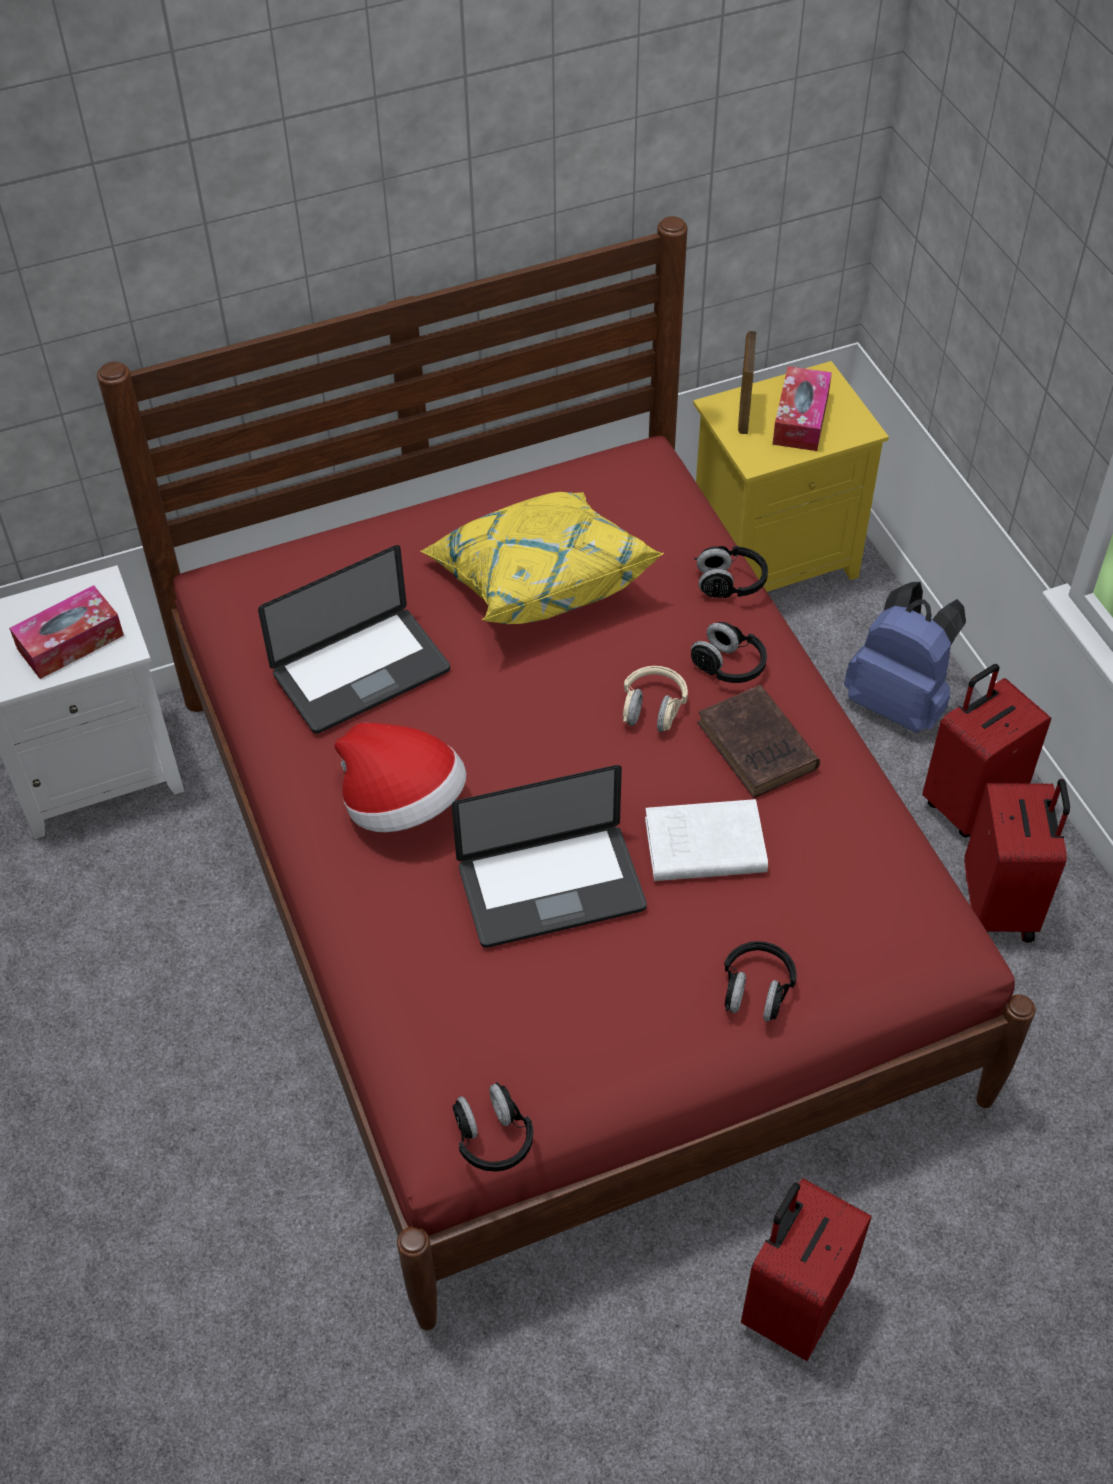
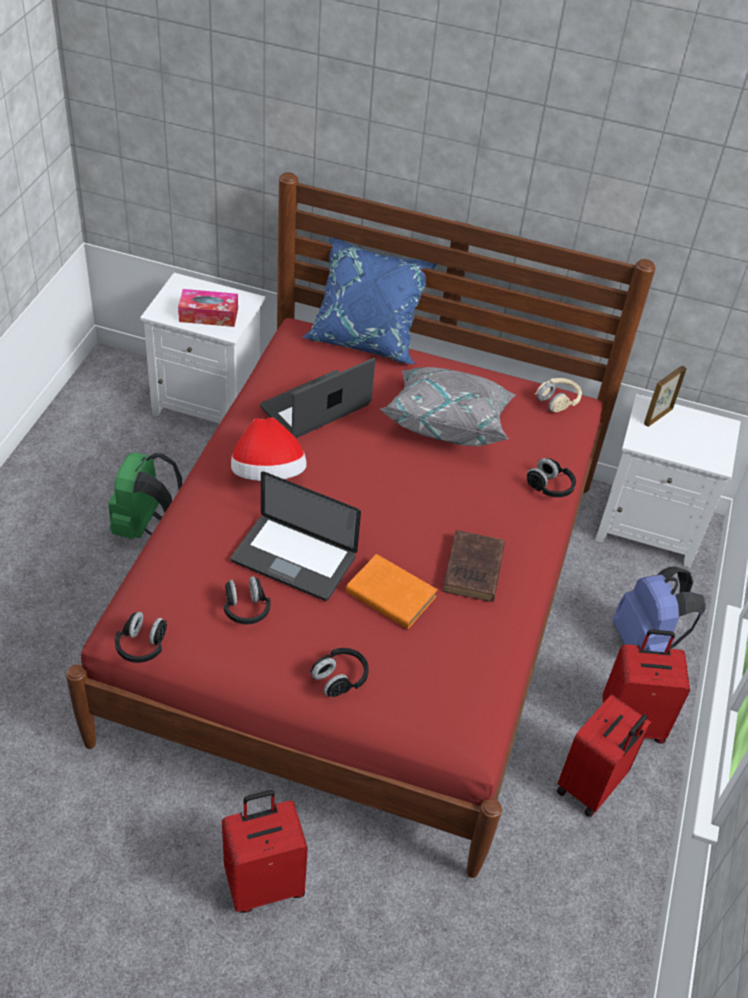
camera: 35 degrees right, 5 degrees down
laptop [258,545,450,734] -> laptop turned 135 degrees clockwise [260,358,375,438]
yellow pillow [420,492,664,624] -> grey pillow [379,367,515,446]
beige headphones [623,666,688,732] -> beige headphones moved to [535,378,582,412]
white book [645,799,768,881] -> orange book [346,554,438,629]
black headphones [691,622,767,683] -> black headphones moved to [224,576,271,624]
yellow nightstand [693,361,889,592] -> white nightstand [595,394,741,568]
tissue box [772,366,832,451] -> none
none -> green backpack [108,452,182,539]
none -> blue pillow [301,237,437,364]

